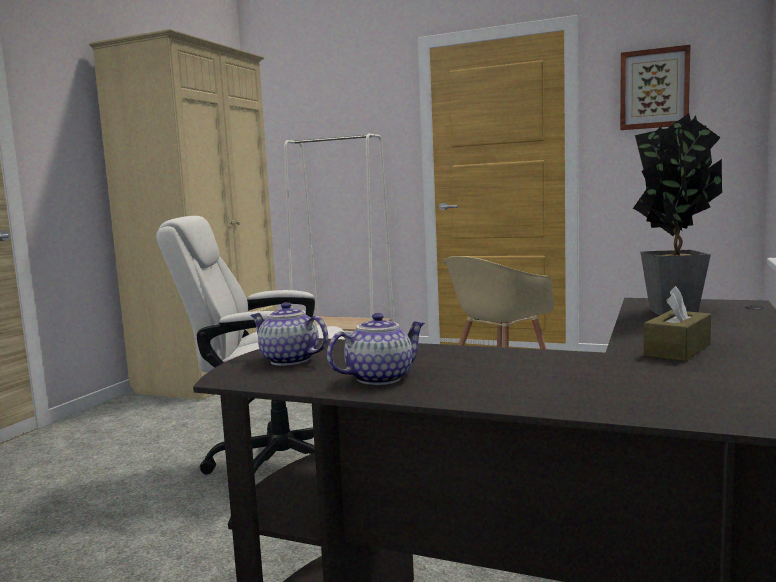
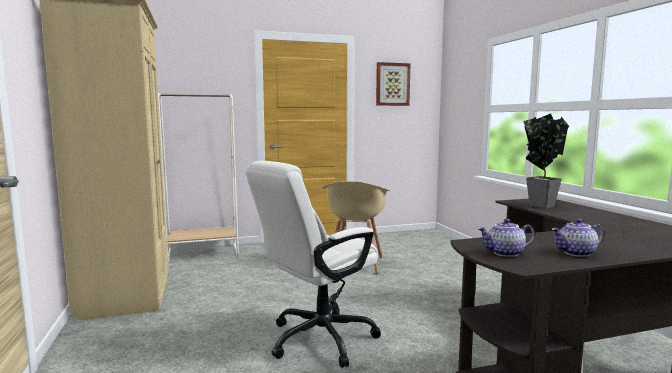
camera: 40 degrees left, 0 degrees up
teapot [327,313,425,385] -> teapot turned 120 degrees counterclockwise [551,219,604,257]
brown tissue box [643,286,711,361] -> none

